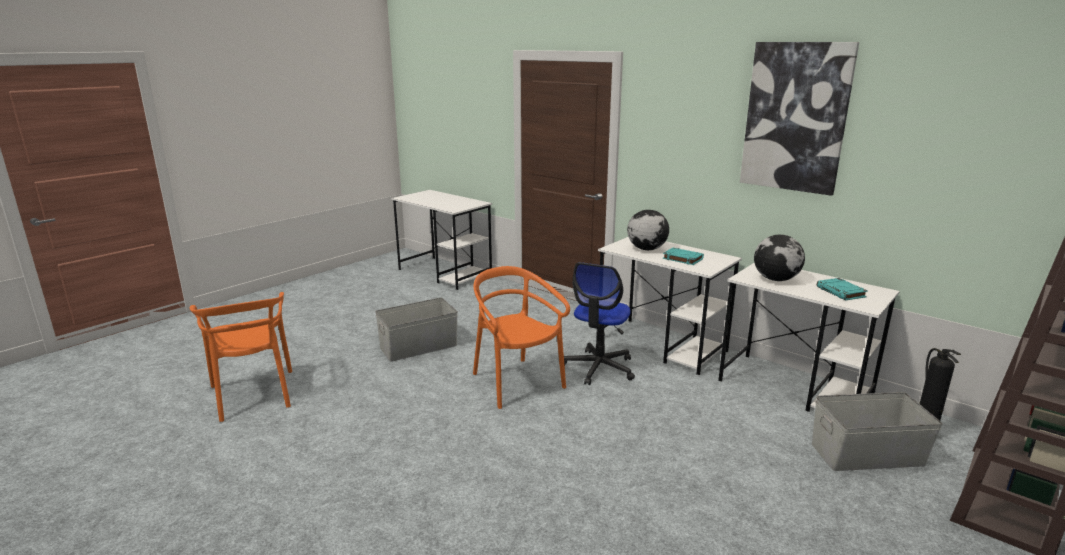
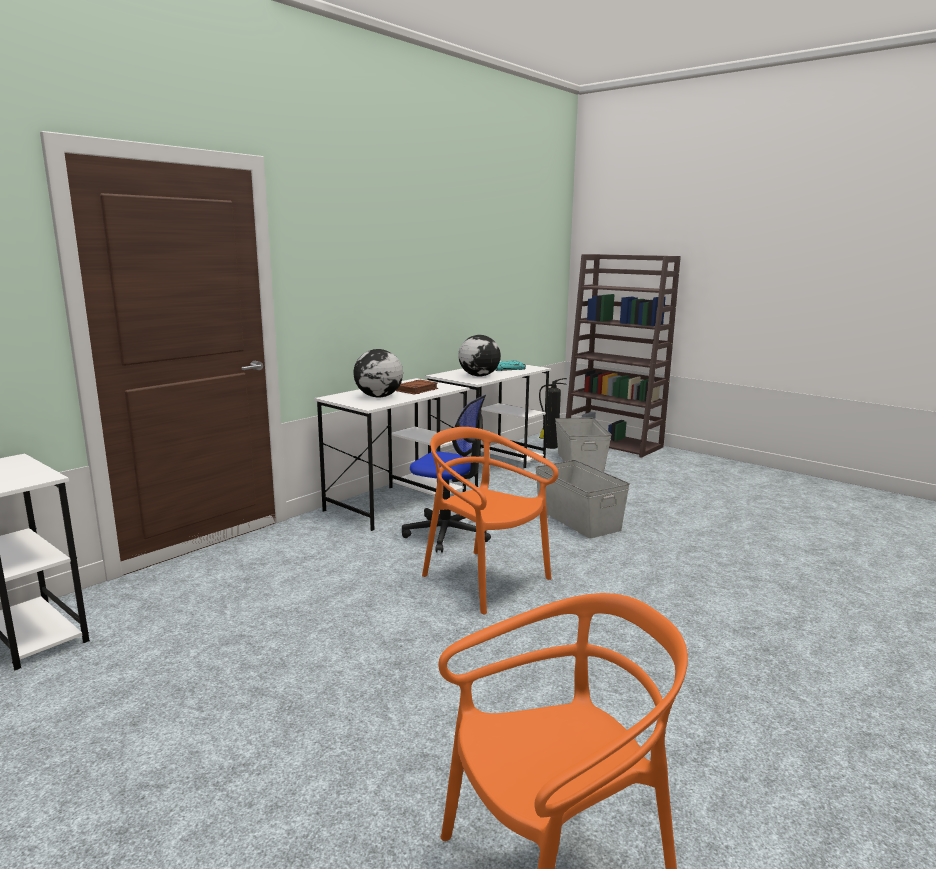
camera: 90 degrees left, 5 degrees down
grey storage box [375,298,458,362] -> grey storage box moved to [535,460,630,538]
orange chair [473,266,570,409] -> orange chair turned 75 degrees clockwise [422,427,559,614]
turquoise book [663,248,704,265] -> brown book [396,380,438,395]
picture [740,42,859,196] -> none

